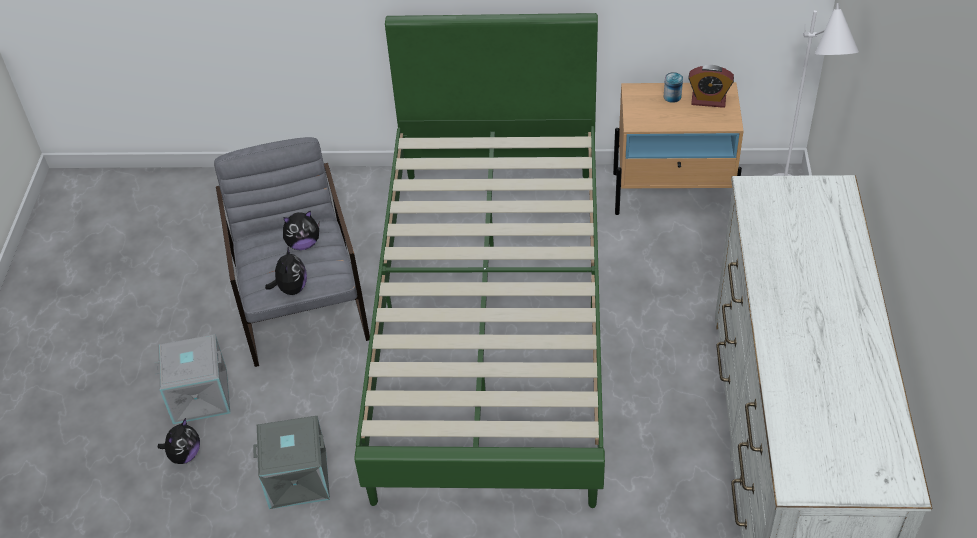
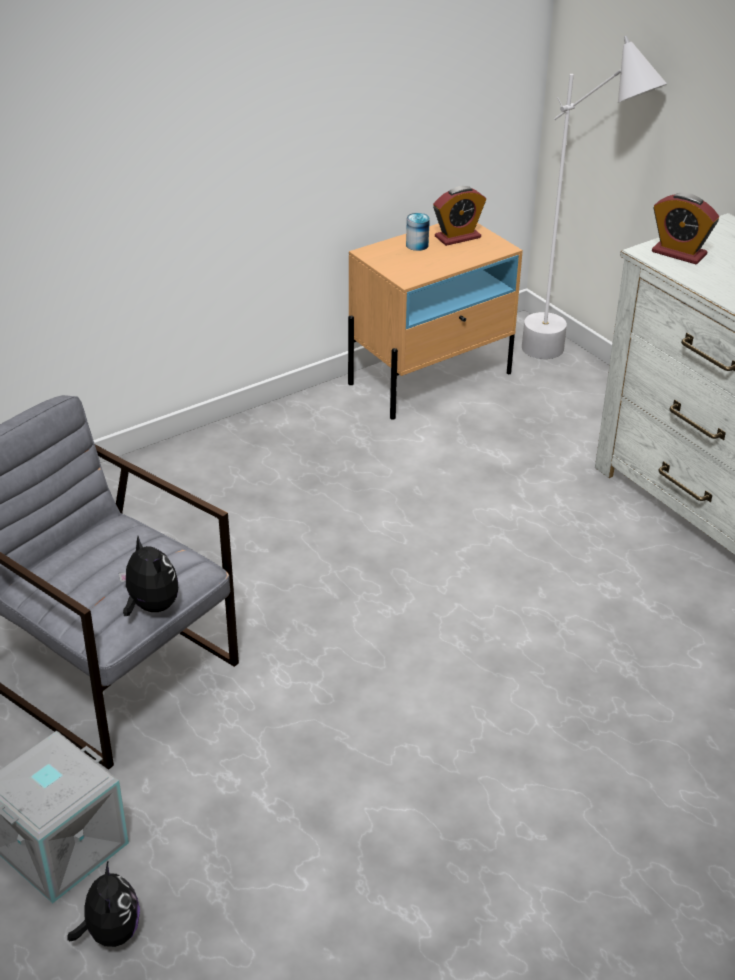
camera: 40 degrees left, 10 degrees down
grey storage box [253,416,330,509] -> none
plush toy [283,211,320,250] -> none
green bed [354,13,605,508] -> none
none -> alarm clock [652,193,719,264]

